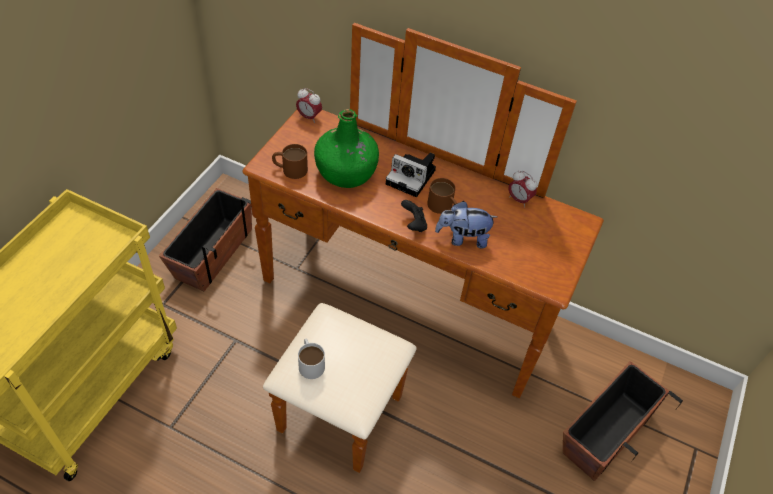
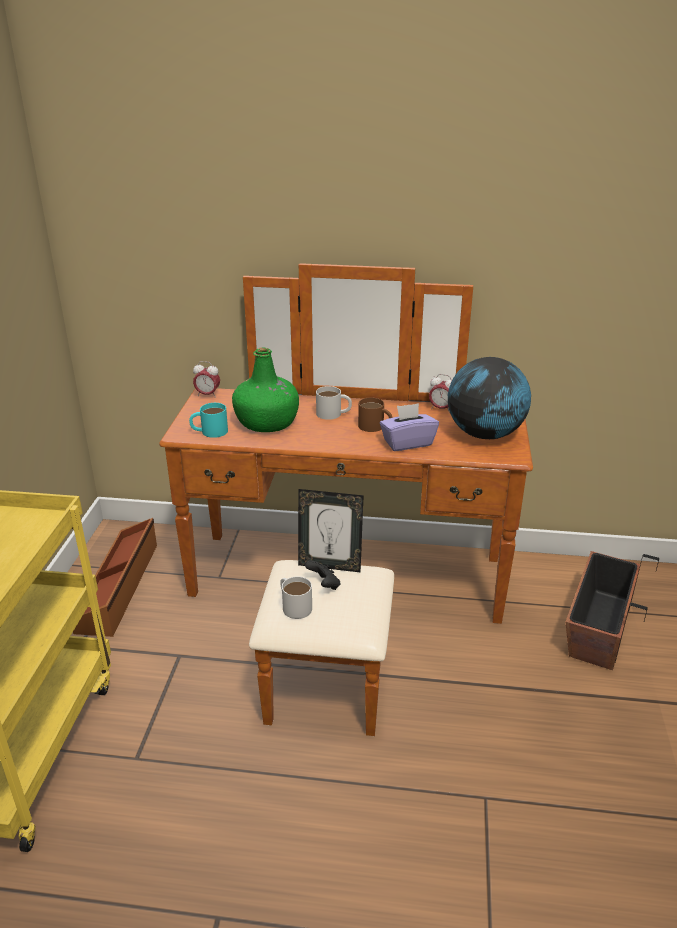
camera: 15 degrees left, 20 degrees down
planter [159,188,252,291] -> brown storage box [73,518,157,637]
brown mug [272,144,308,179] -> turquoise mug [189,403,228,438]
camera [386,153,436,197] -> white mug [316,386,352,420]
black game controller [401,200,427,232] -> black game controller moved to [305,560,340,590]
plush toy [435,201,497,249] -> purple tissue box [380,403,439,451]
none -> picture frame [298,489,364,572]
none -> globe [448,357,531,439]

